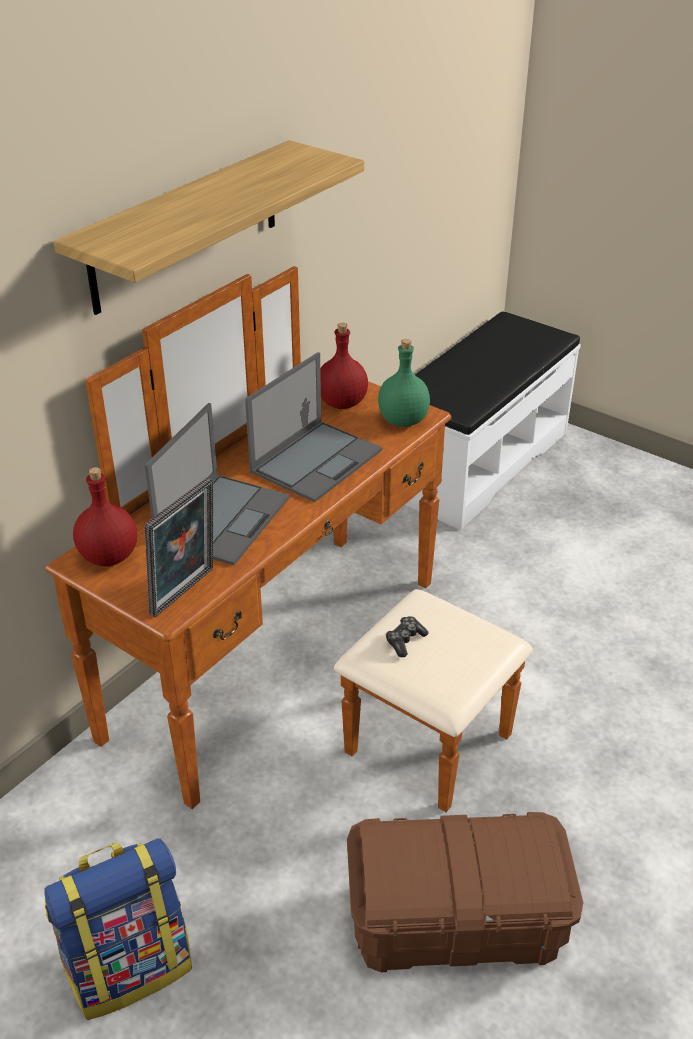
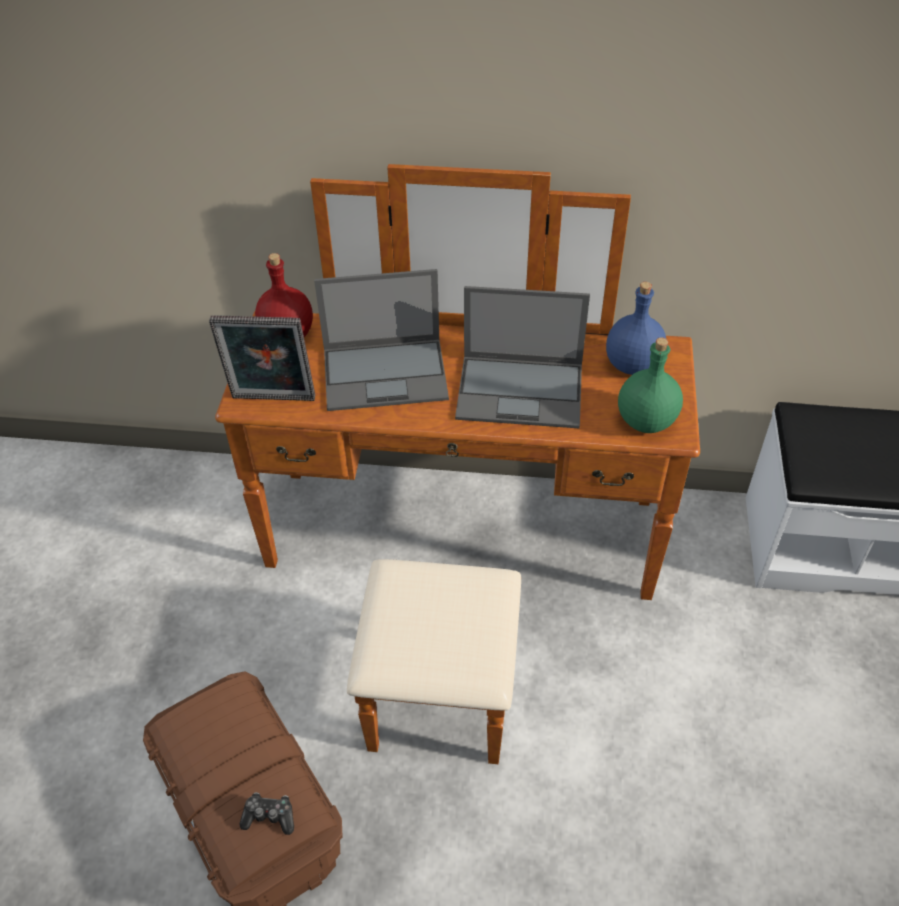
camera: 60 degrees right, 10 degrees up
backpack [45,838,192,1020] -> none
shelf [54,140,364,315] -> none
red bottle [320,323,368,409] -> blue bottle [606,282,666,375]
game controller [386,616,429,657] -> game controller moved to [239,792,294,835]

